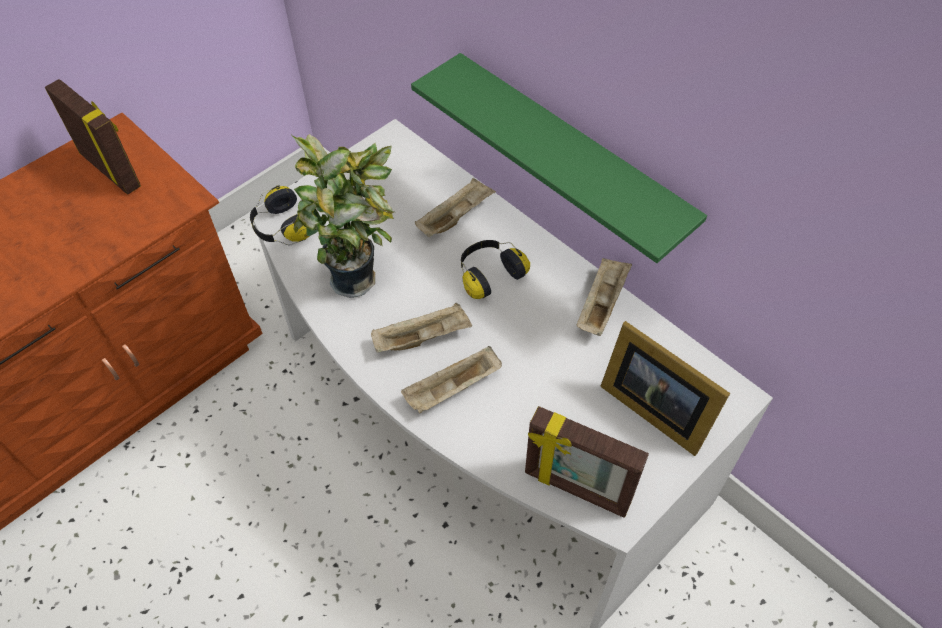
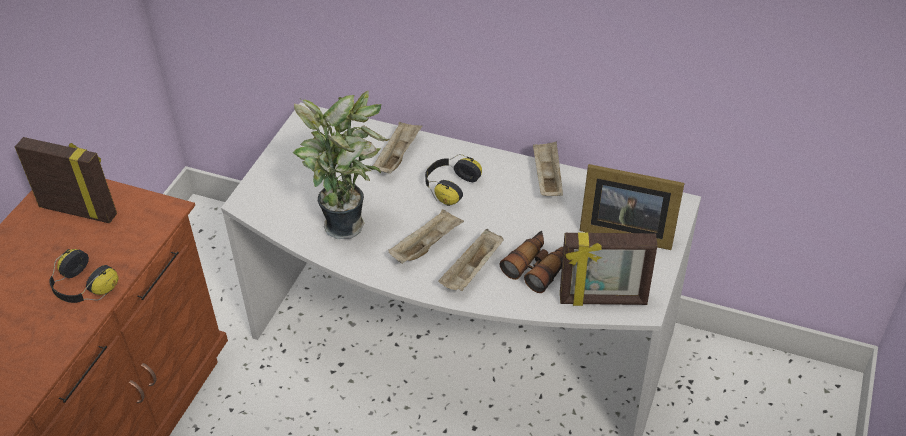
camera: 25 degrees left, 10 degrees down
headphones [250,186,309,245] -> headphones moved to [49,249,118,303]
green shelf [411,53,707,263] -> none
none -> binoculars [500,231,563,293]

